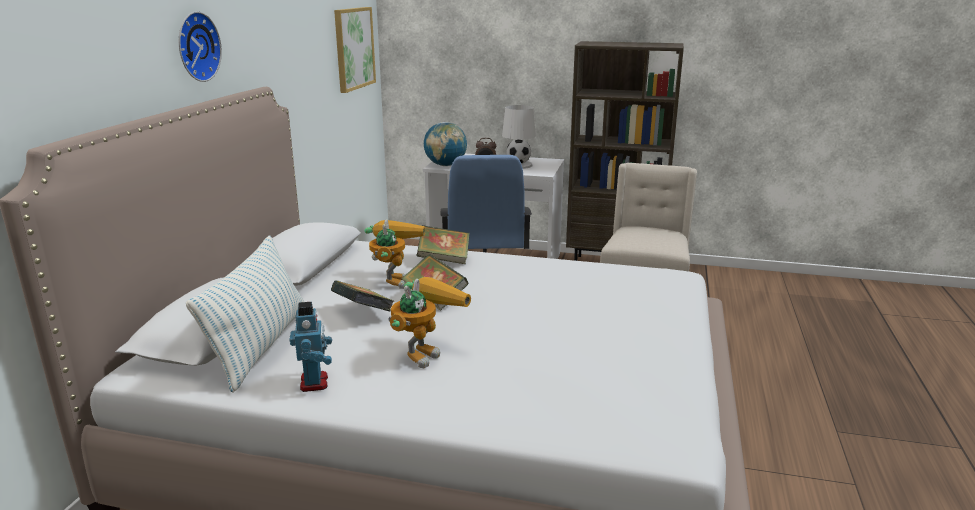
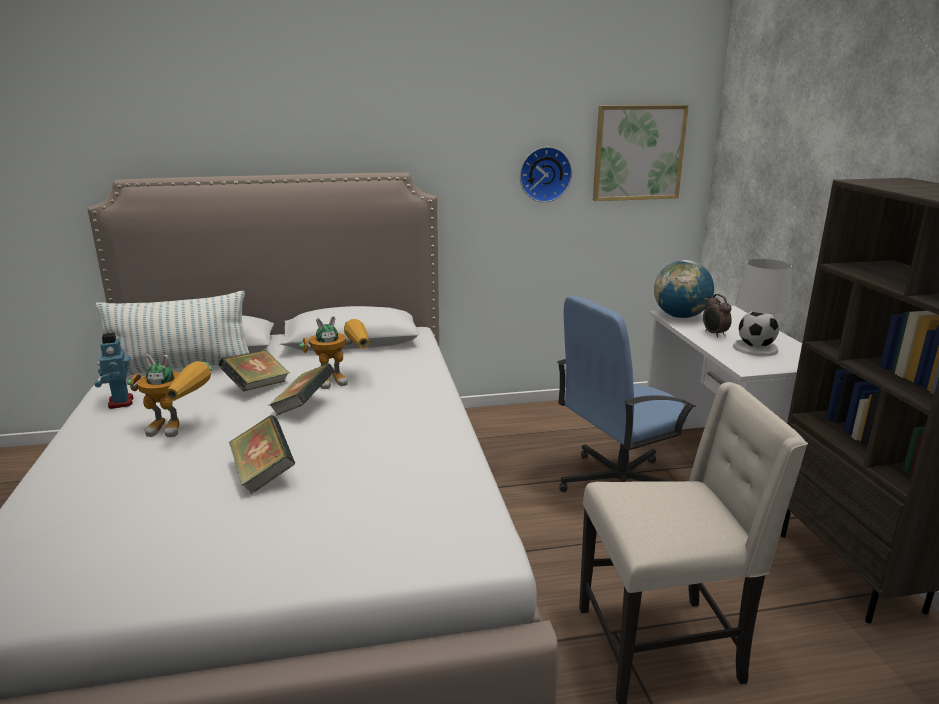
camera: 65 degrees right, 0 degrees up
wall clock [179,11,222,82] -> wall clock moved to [520,147,572,202]
toy robot [289,302,332,392] -> toy robot turned 105 degrees clockwise [95,333,134,409]
book [417,225,470,264] -> book moved to [229,415,295,494]

